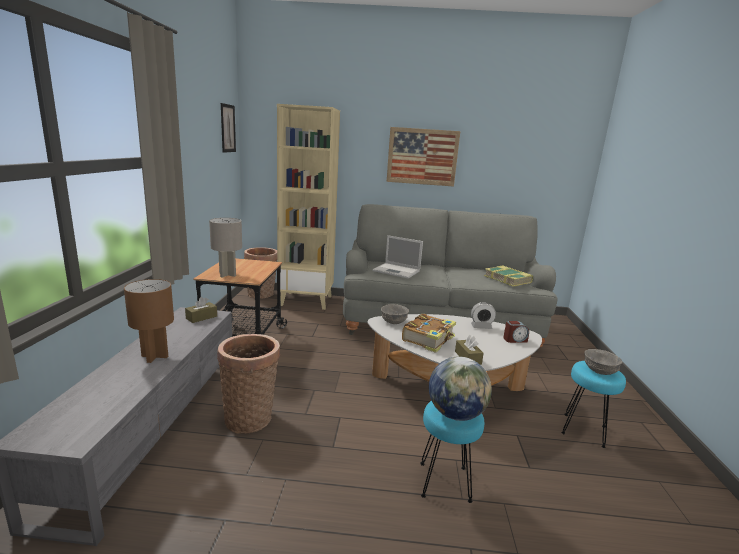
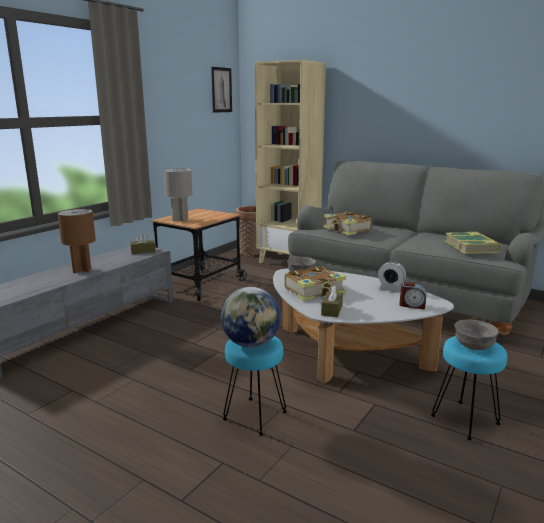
camera: 30 degrees right, 0 degrees up
basket [217,334,280,434] -> none
laptop [372,235,423,279] -> book [324,211,372,235]
picture [386,127,460,186] -> none

